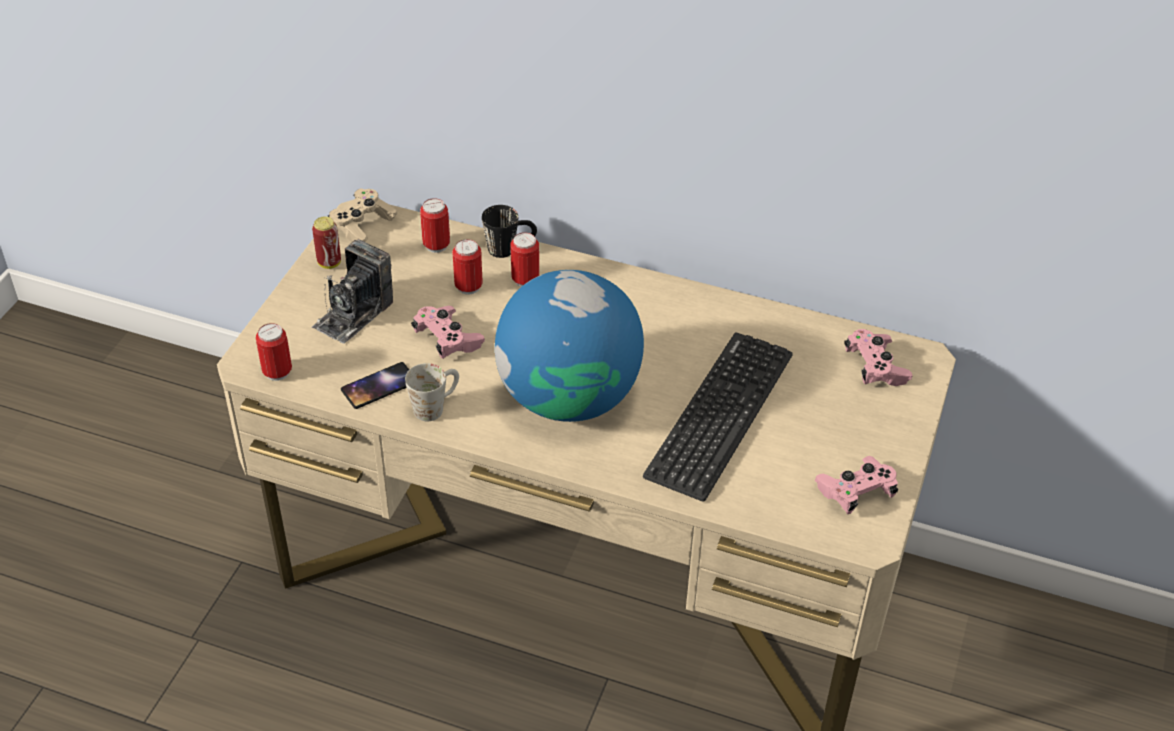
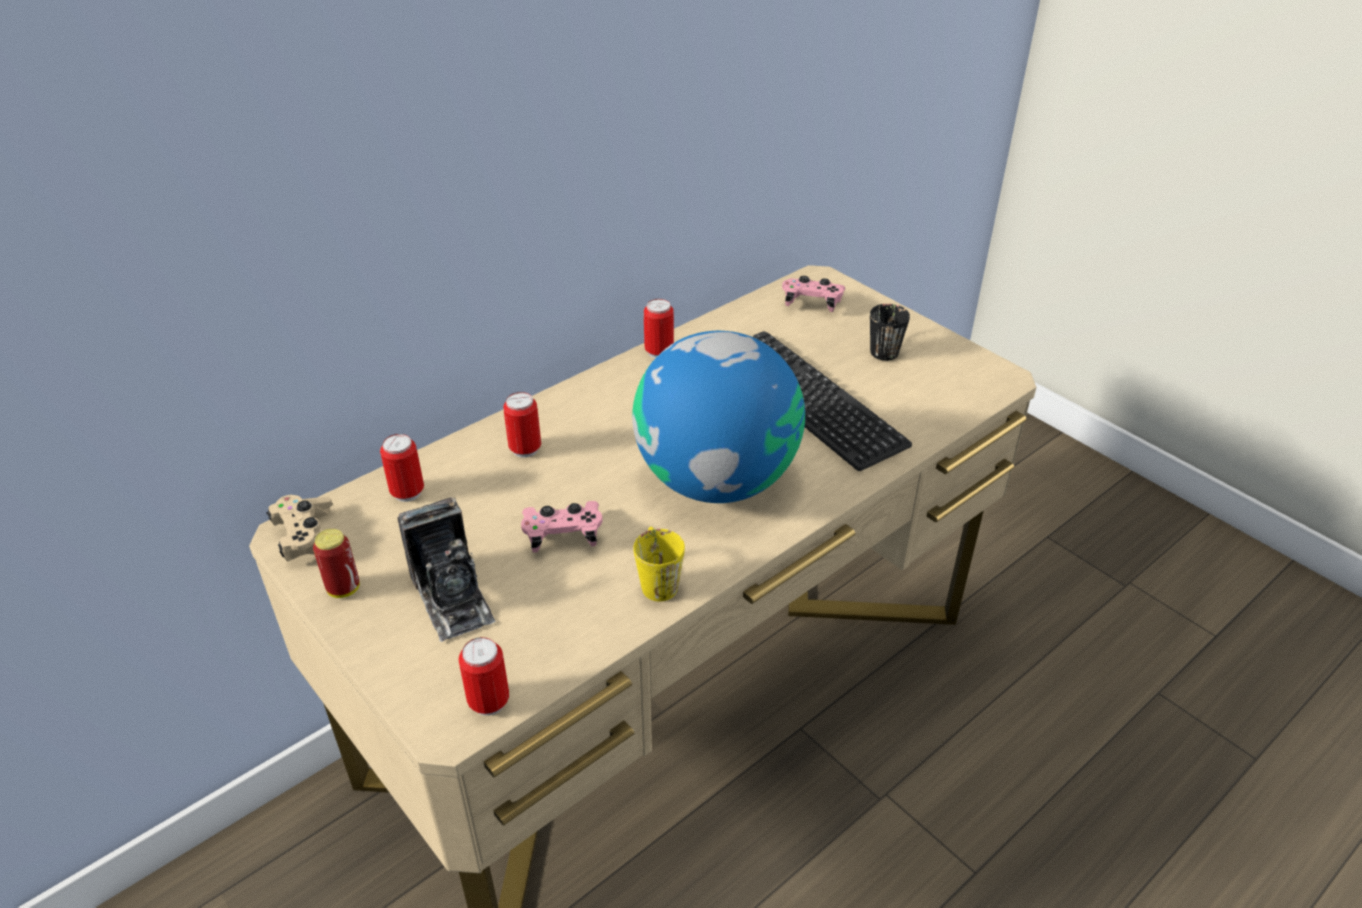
camera: 60 degrees left, 5 degrees down
phone [341,362,409,409] -> none
white mug [405,363,459,421] -> yellow mug [633,527,685,602]
can [452,239,483,295] -> can moved to [644,299,674,358]
black mug [482,205,537,258] -> black mug moved to [870,304,910,361]
pink game controller [814,456,898,514] -> none

